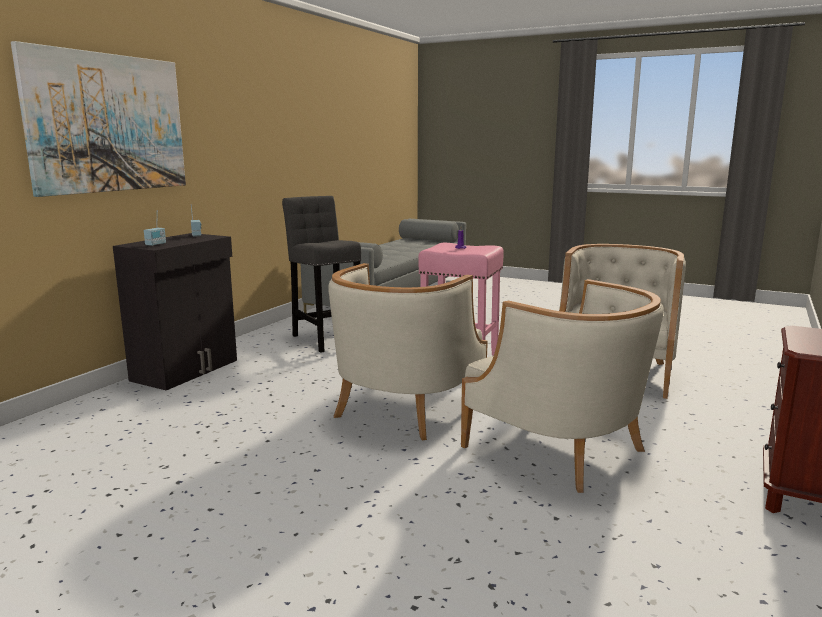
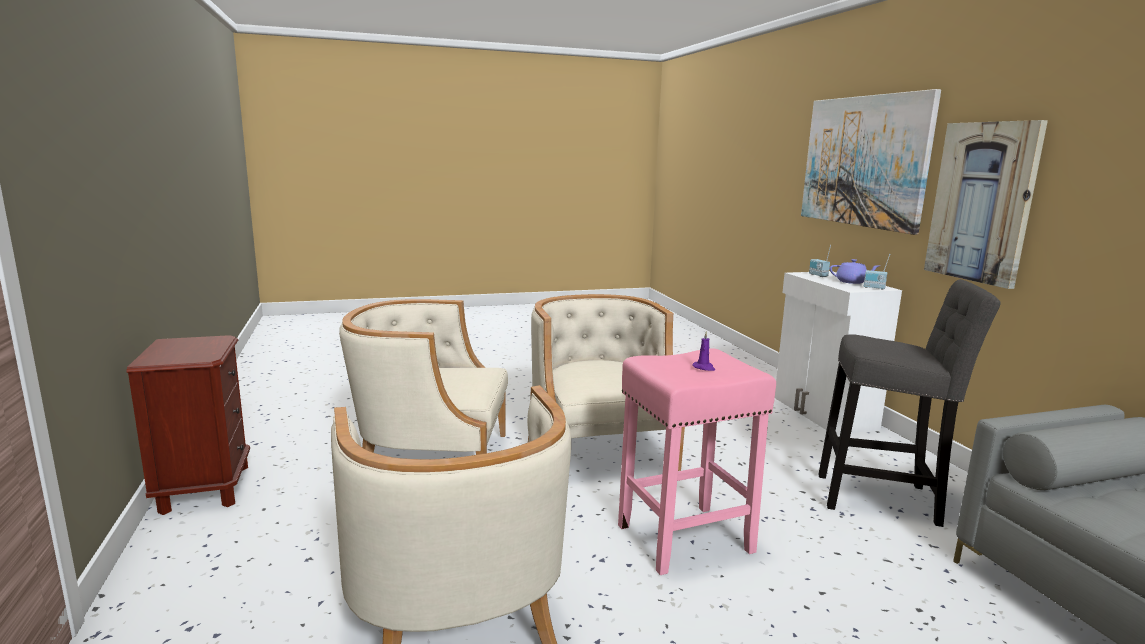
camera: 135 degrees right, 0 degrees up
black cabinet [113,233,237,390] -> white cabinet [775,271,902,435]
none -> purple teapot [830,259,880,284]
none -> picture [924,120,1048,289]

